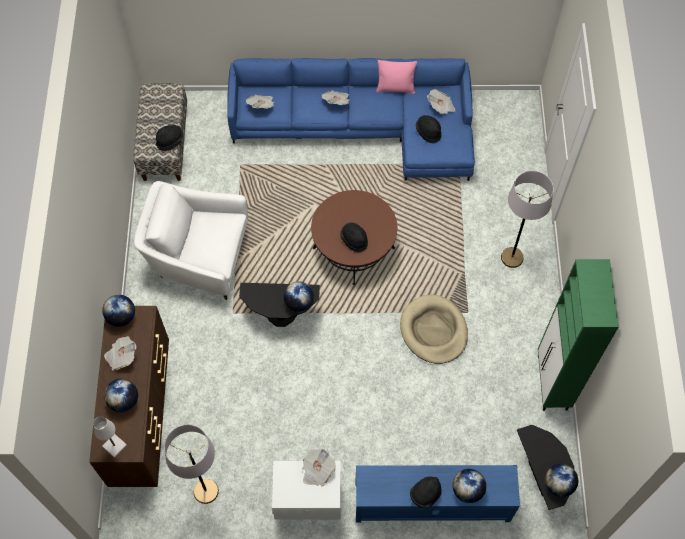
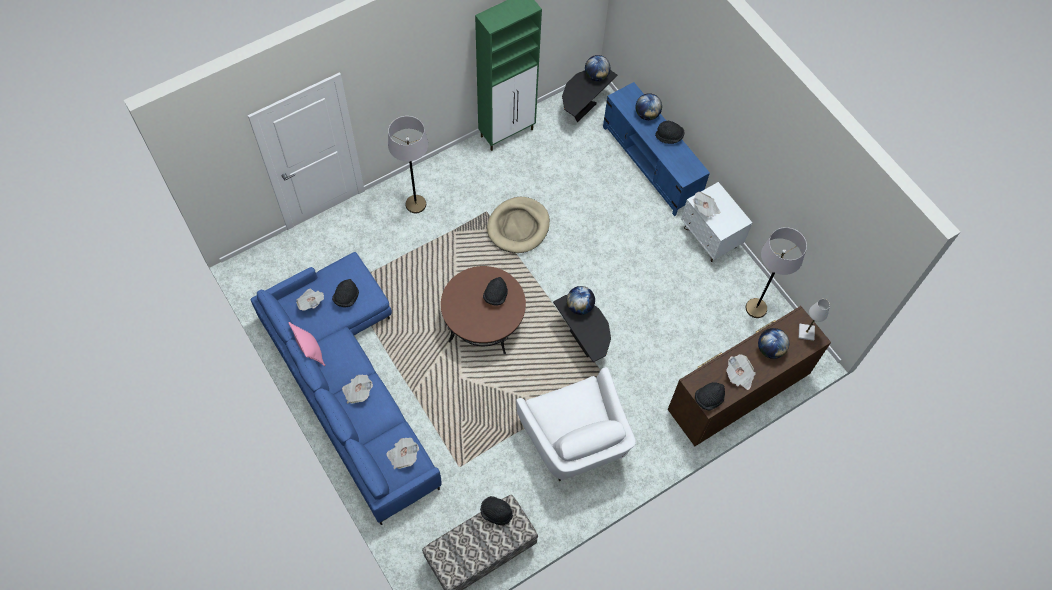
camera: 125 degrees left, 0 degrees up
globe [102,295,135,327] -> black hat [695,382,725,410]

